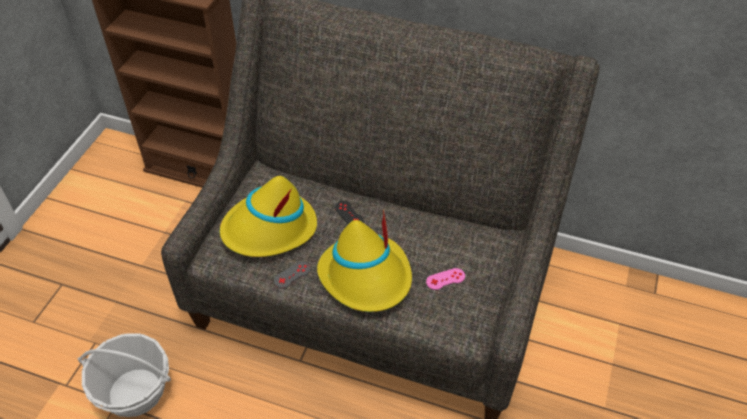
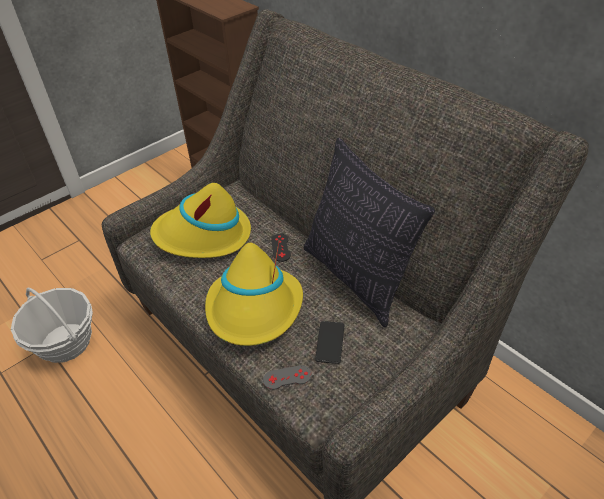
camera: 30 degrees right, 5 degrees down
grey game controller [274,262,311,288] -> grey game controller moved to [263,365,312,390]
pink game controller [426,268,465,290] -> phone [315,321,344,364]
none -> pillow [304,138,435,327]

